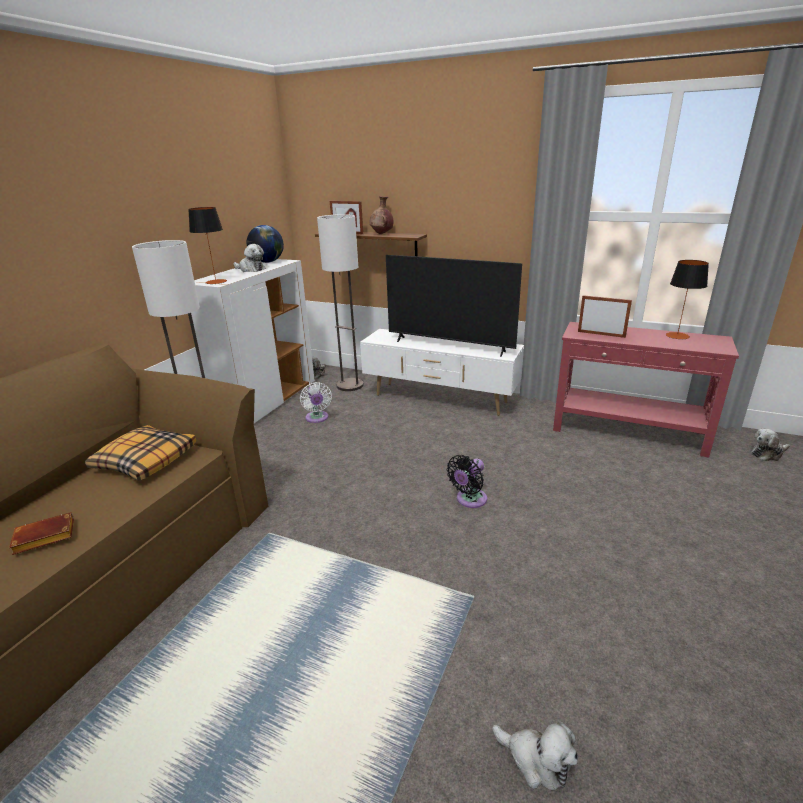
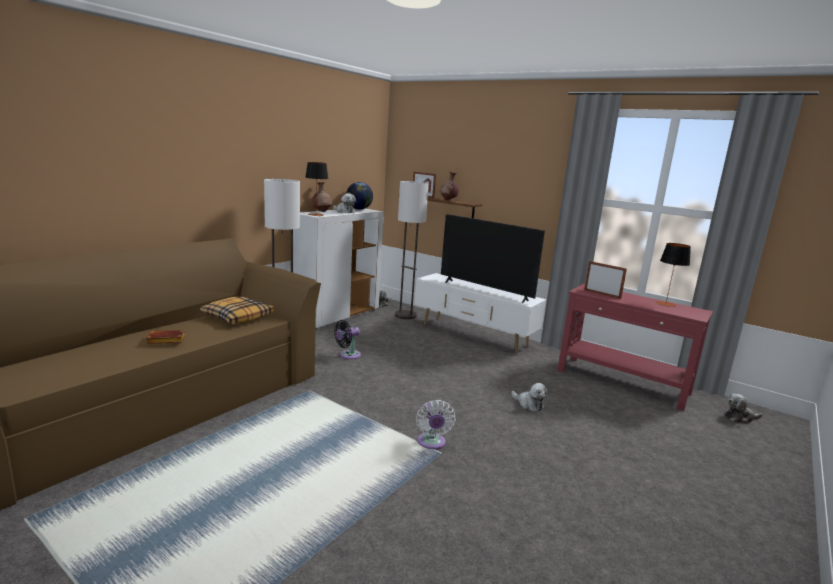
camera: 10 degrees right, 10 degrees down
white fan [300,382,332,423] -> white fan moved to [416,400,456,450]
black fan [447,455,487,508] -> black fan moved to [334,320,361,360]
plush toy [493,722,578,790] -> plush toy moved to [511,383,547,411]
none -> brown vase [312,182,332,212]

